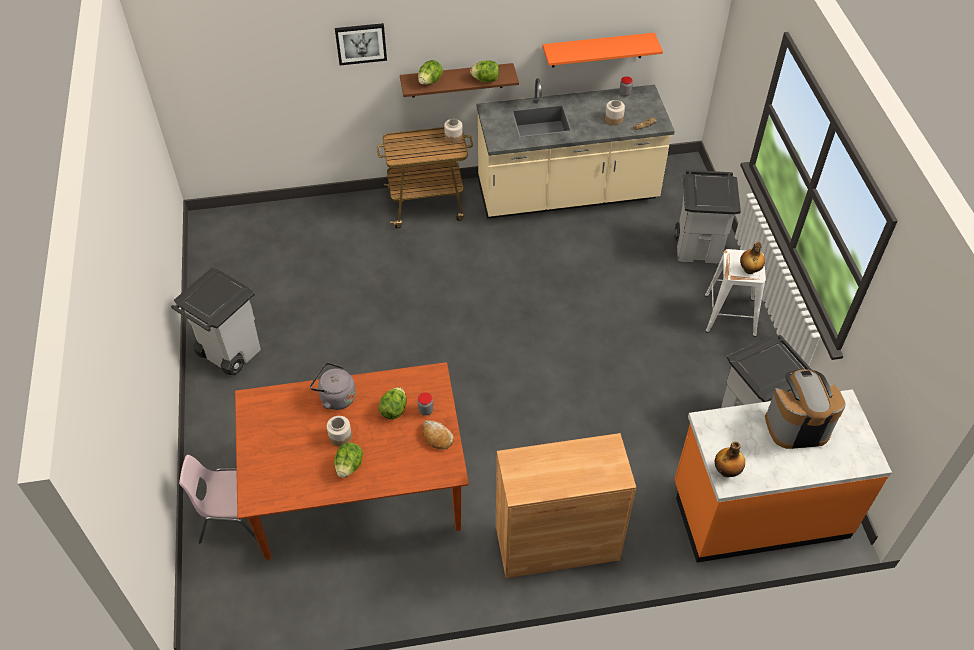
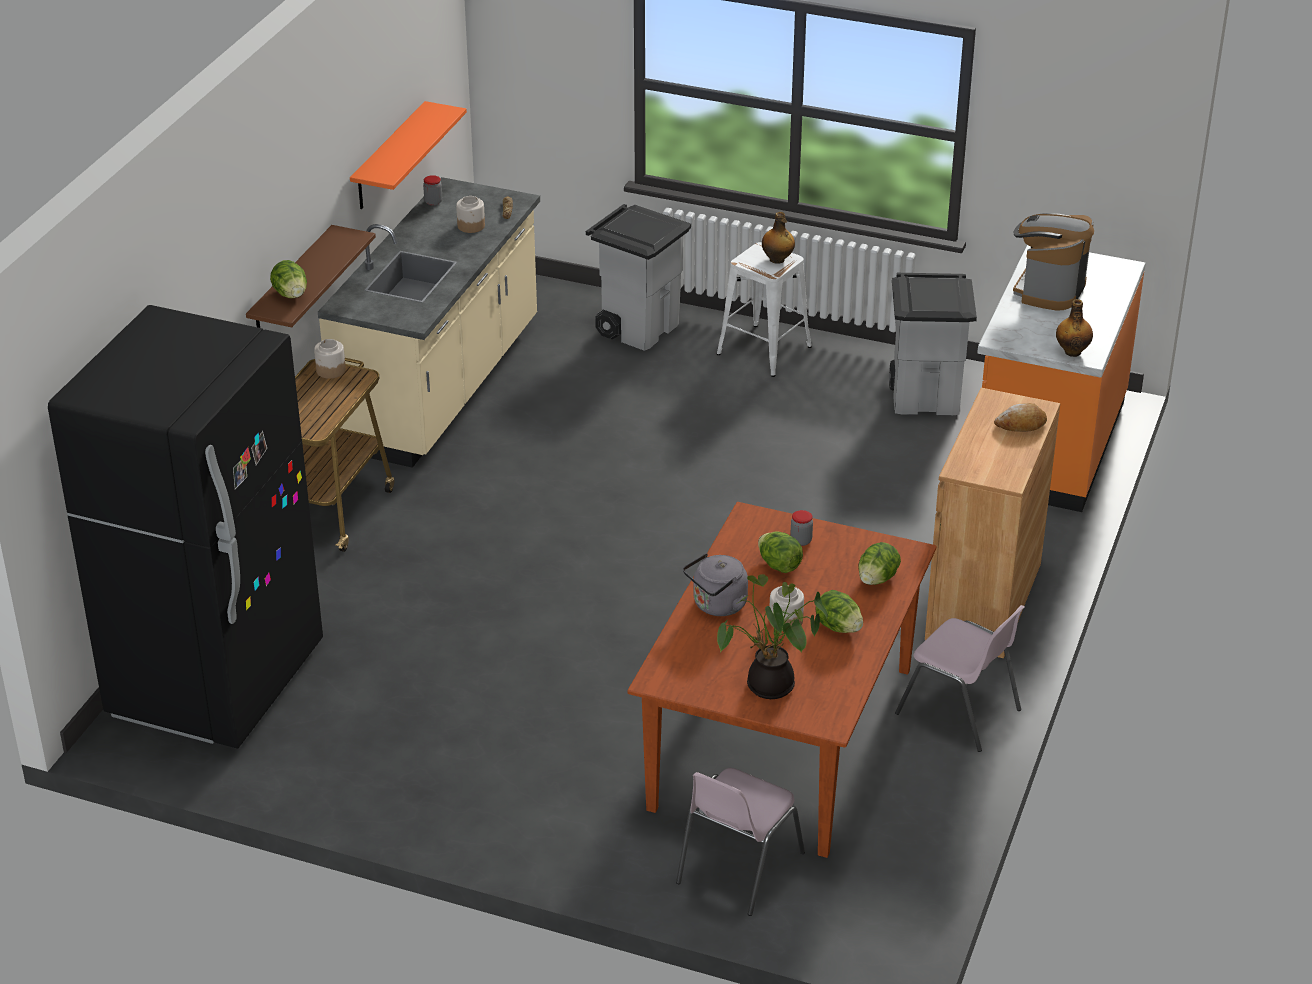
camera: 60 degrees left, 15 degrees down
grey trash can [171,268,261,375] -> none
picture [335,23,387,65] -> none
bread [422,420,454,450] -> bread moved to [994,403,1047,432]
lettuce [470,60,499,82] -> lettuce moved to [858,542,901,585]
none -> black fridge [48,305,323,749]
none -> potted plant [717,574,828,699]
none -> pink chair [895,605,1025,752]

